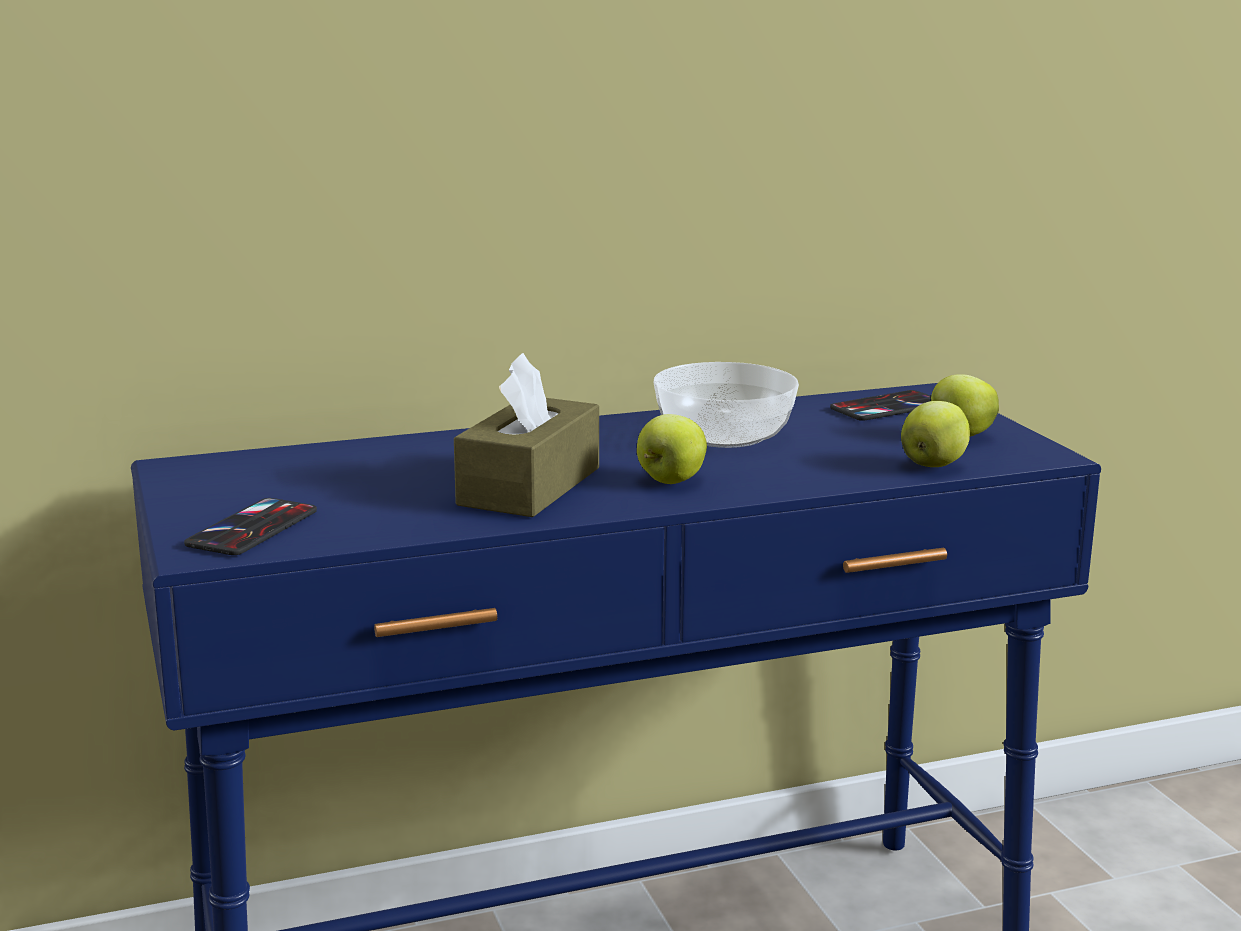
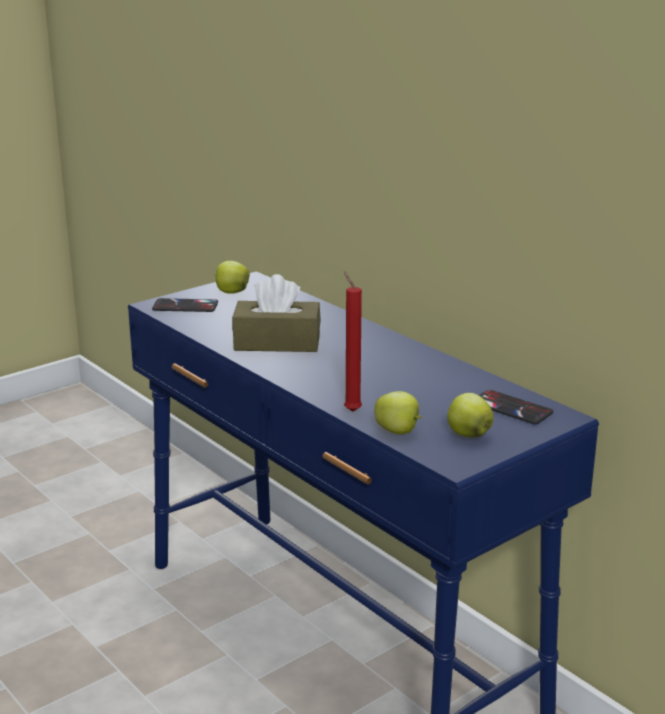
camera: 70 degrees right, 5 degrees up
apple [637,414,707,484] -> apple moved to [214,261,250,294]
bowl [654,362,799,448] -> none
none -> red candle [344,271,362,412]

